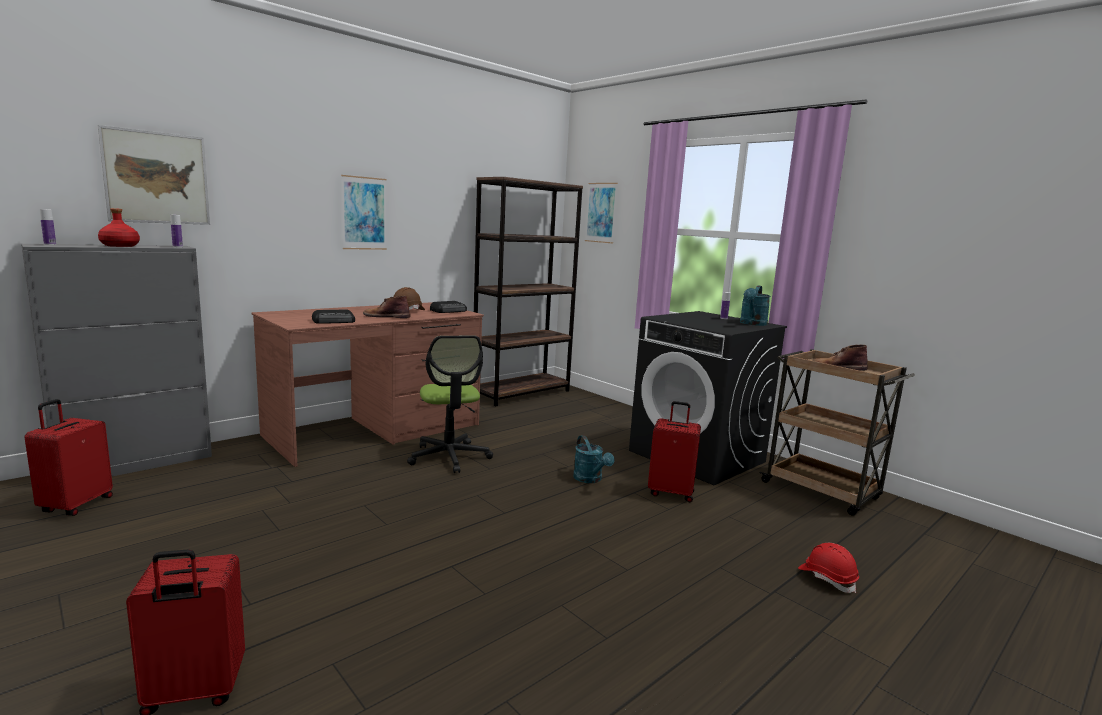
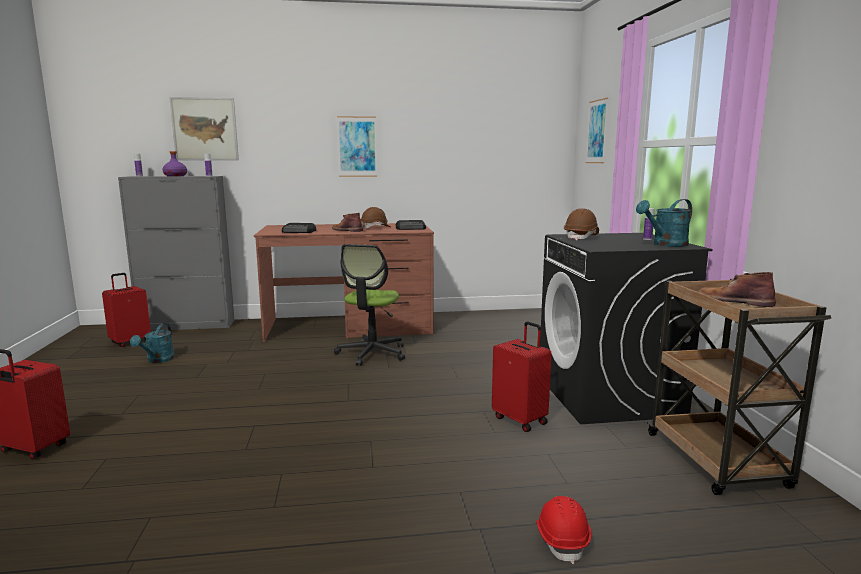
camera: 35 degrees right, 0 degrees up
red bottle [98,208,140,247] -> purple bottle [162,151,187,177]
brown bookcase [474,177,583,406] -> none
turquoise watering can [573,435,614,483] -> turquoise watering can moved to [130,323,175,363]
none -> brown hard hat [564,208,599,240]

